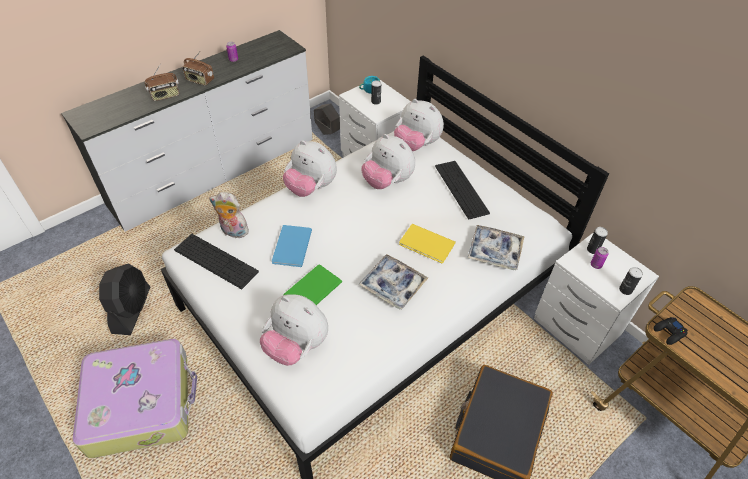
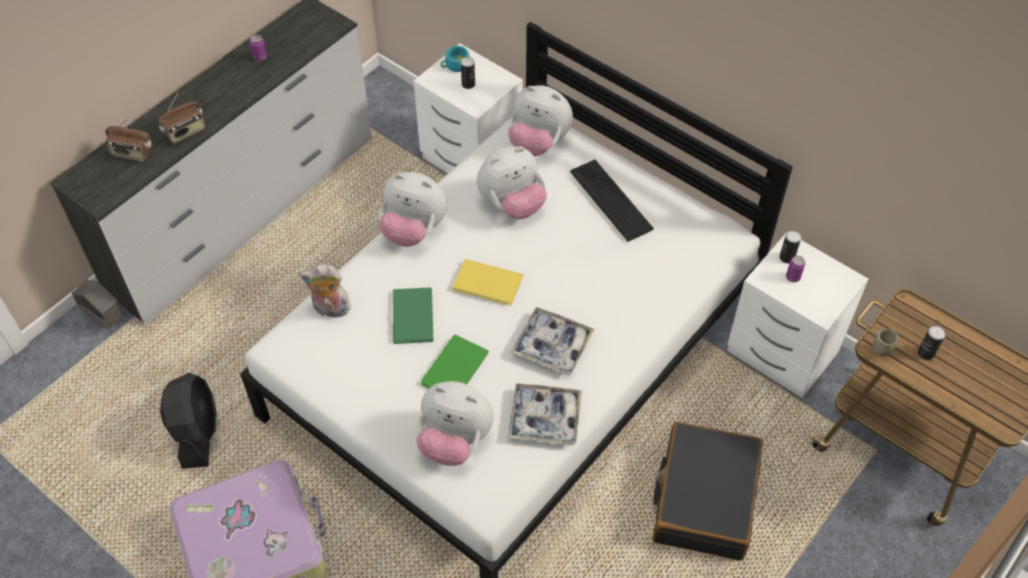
camera: 10 degrees left, 5 degrees up
keyboard [174,234,259,289] -> none
radio [182,51,214,86] -> radio moved to [105,117,153,161]
blue book [272,225,312,267] -> green book [393,287,433,344]
grey planter [314,103,340,135] -> grey planter moved to [72,280,124,329]
plush toy [361,134,415,189] -> plush toy turned 60 degrees counterclockwise [477,146,547,219]
yellow book [399,224,456,263] -> yellow book moved to [452,259,523,306]
tray [467,225,525,270] -> tray moved to [508,383,582,445]
can [619,267,643,295] -> can moved to [918,326,946,360]
black game controller [653,317,688,345] -> cup [872,329,898,357]

